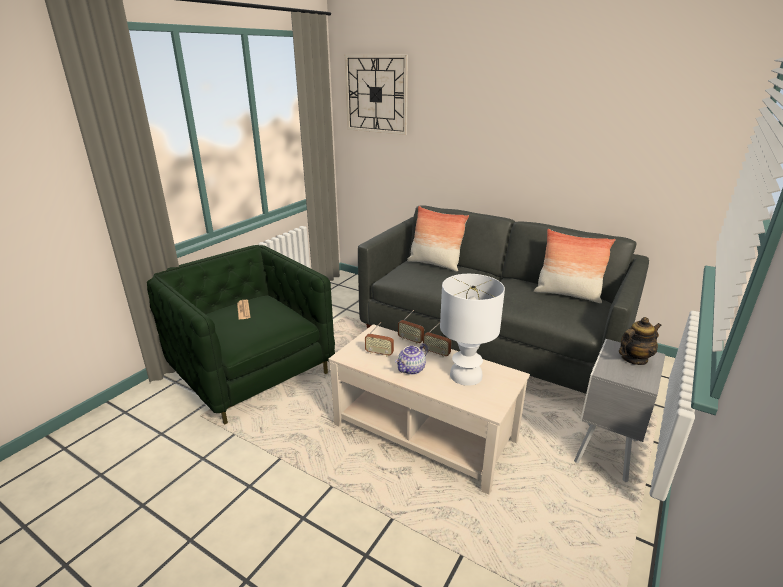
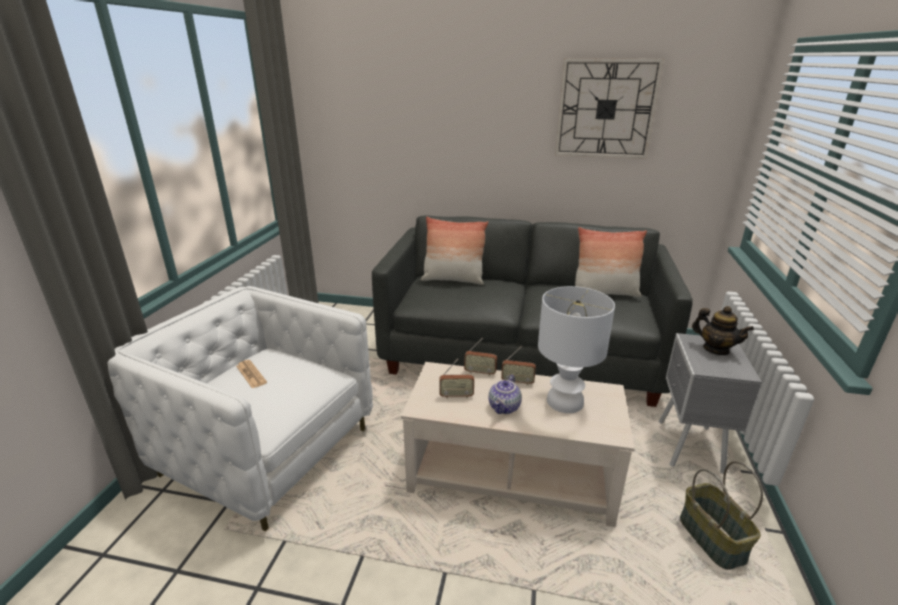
camera: 20 degrees left, 0 degrees up
green armchair [147,245,335,425] -> white armchair [107,286,373,531]
wall clock [345,55,408,135] -> wall clock moved to [555,58,664,159]
teapot [619,317,662,365] -> teapot turned 90 degrees clockwise [692,306,754,355]
none -> basket [680,461,763,570]

